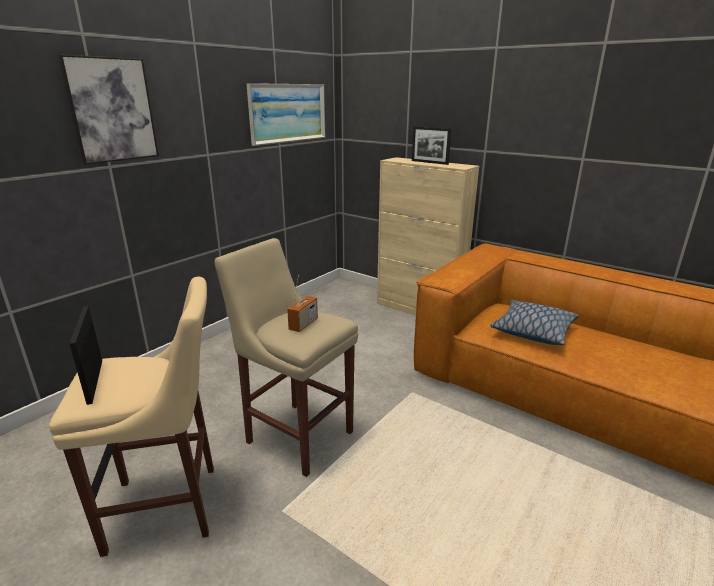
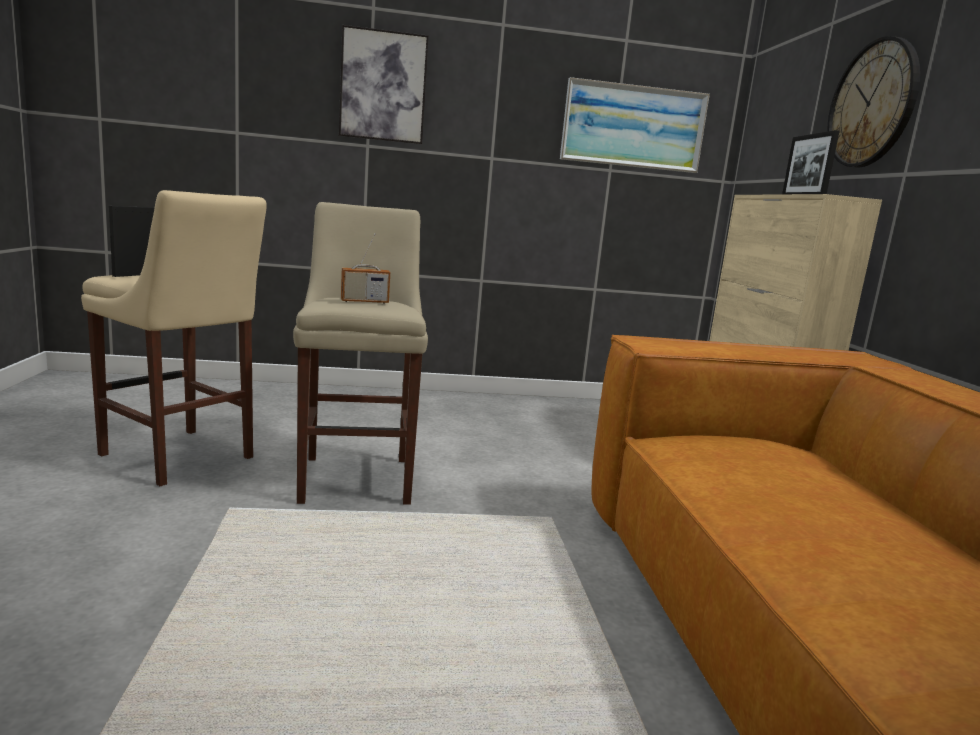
camera: 45 degrees right, 10 degrees down
pillow [490,300,579,345] -> none
none -> wall clock [827,36,920,167]

